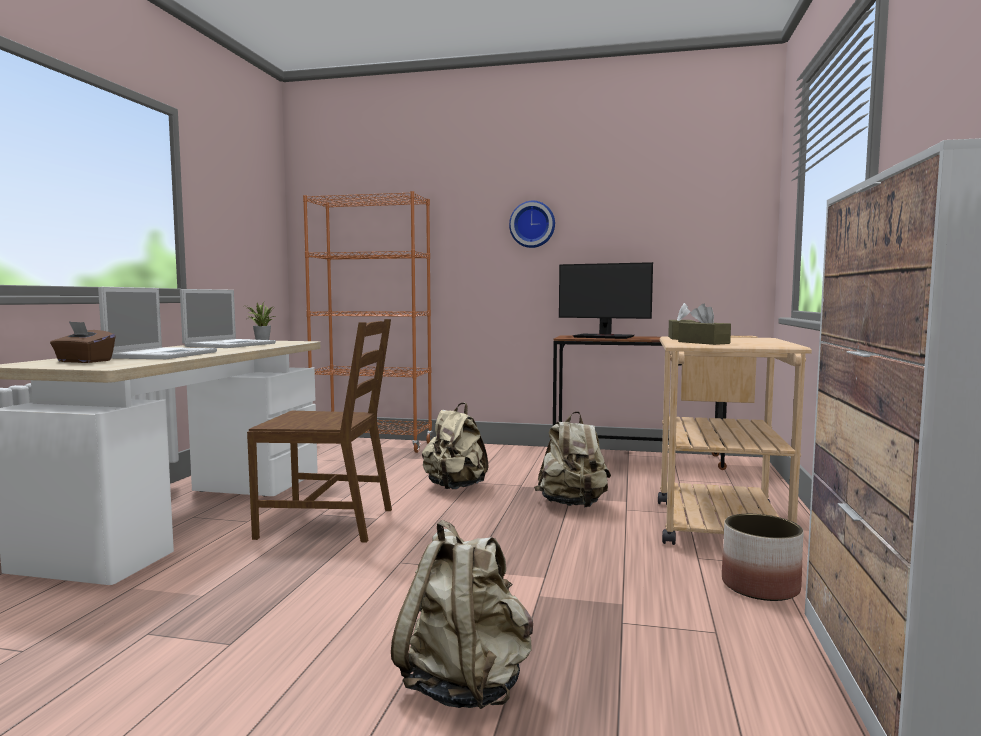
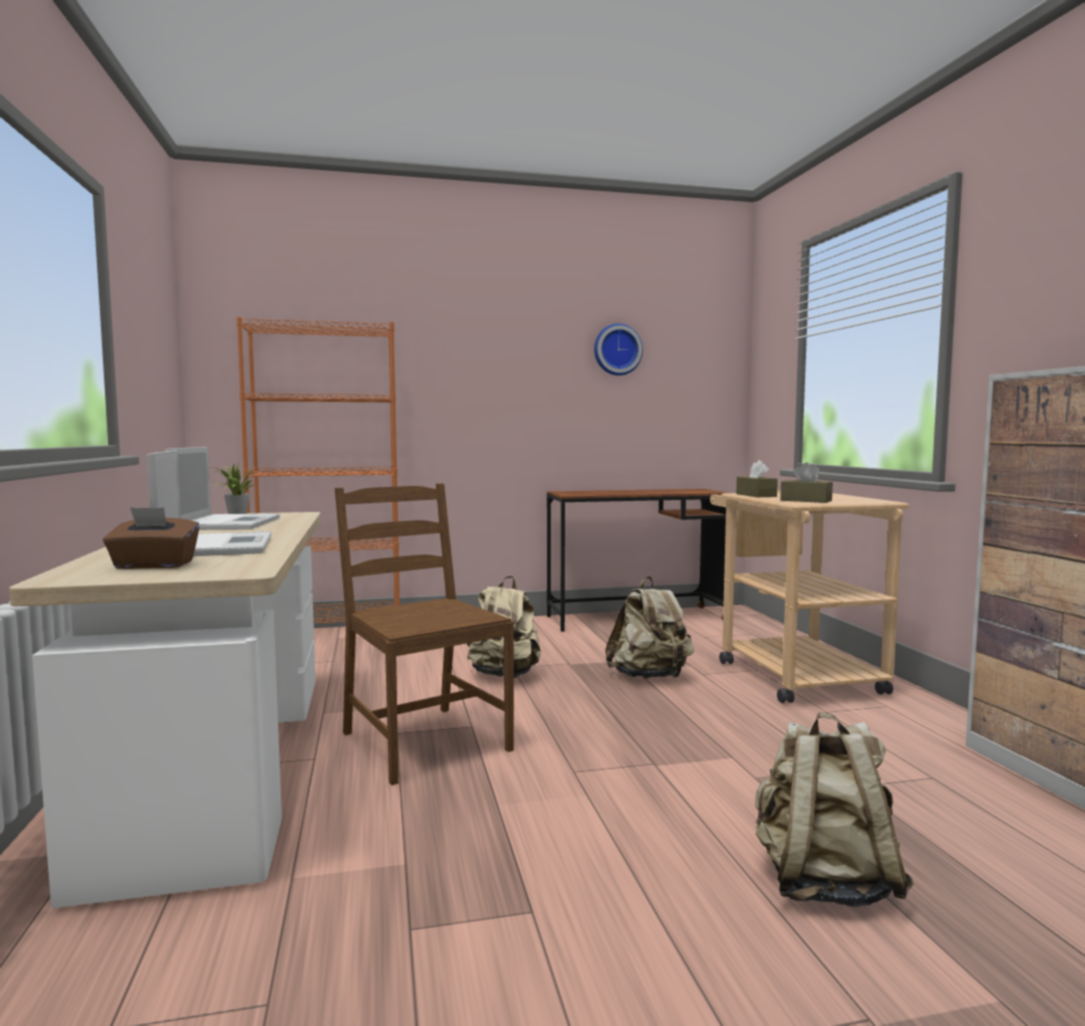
camera: 25 degrees left, 0 degrees up
brown chair [247,319,392,543] -> brown chair turned 105 degrees counterclockwise [335,483,514,785]
wall clock [509,201,555,248] -> wall clock moved to [594,324,643,376]
monitor [559,262,653,339] -> none
planter [722,514,803,601] -> none

